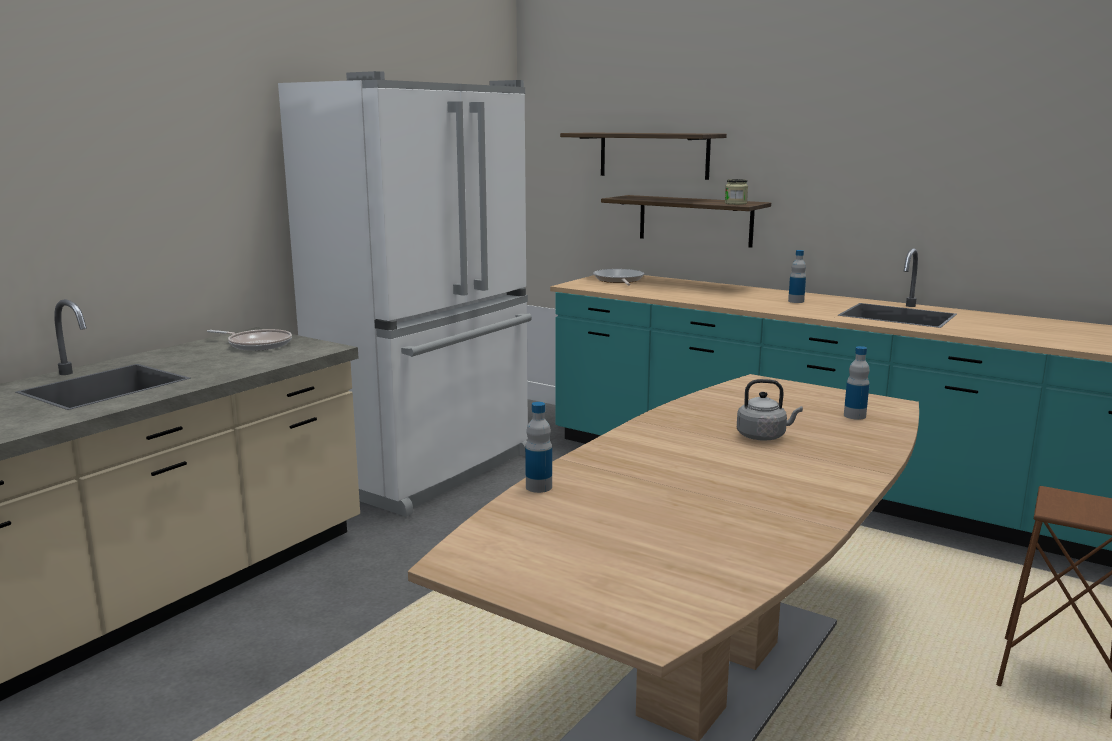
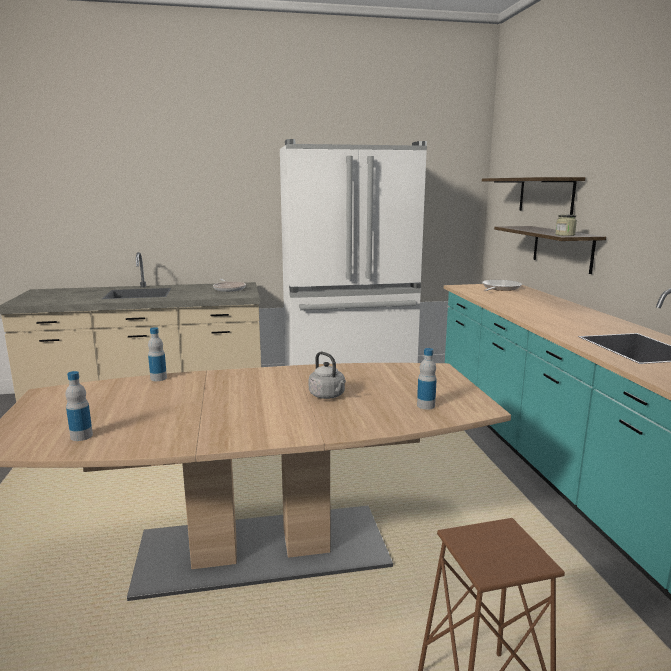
camera: 45 degrees right, 0 degrees up
bottle [788,250,806,303] -> bottle moved to [65,371,93,441]

